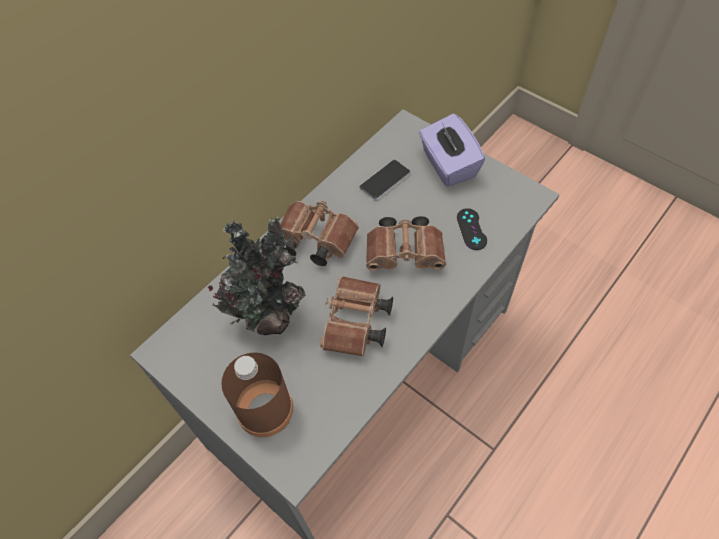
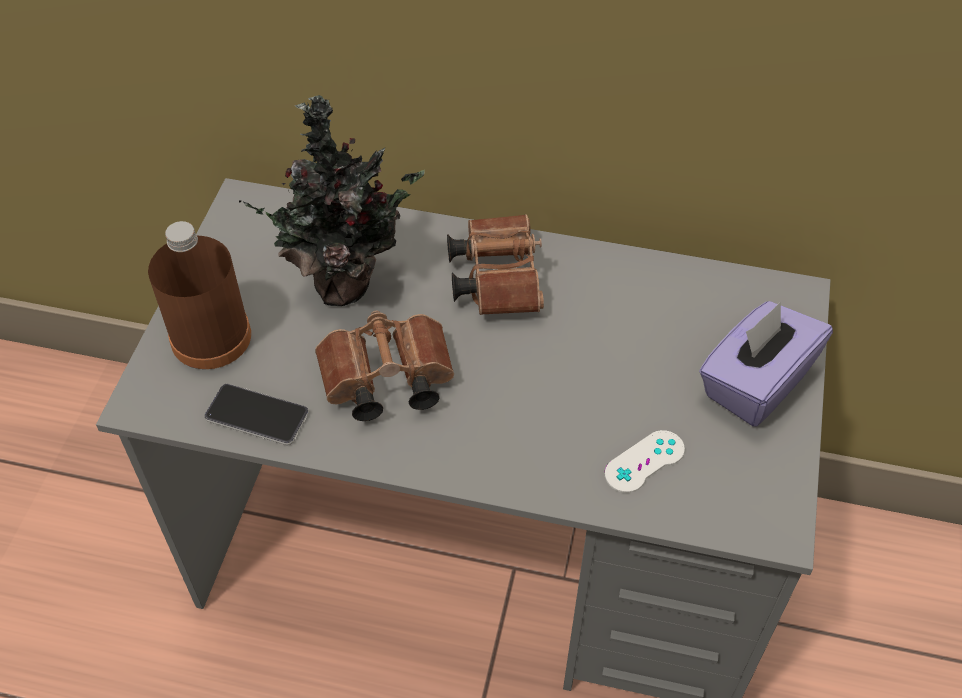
camera: 60 degrees right, 5 degrees down
phone [359,160,411,200] -> phone moved to [204,384,309,445]
brown binoculars [366,216,446,271] -> none
black game controller [457,208,487,250] -> white game controller [604,430,685,493]

